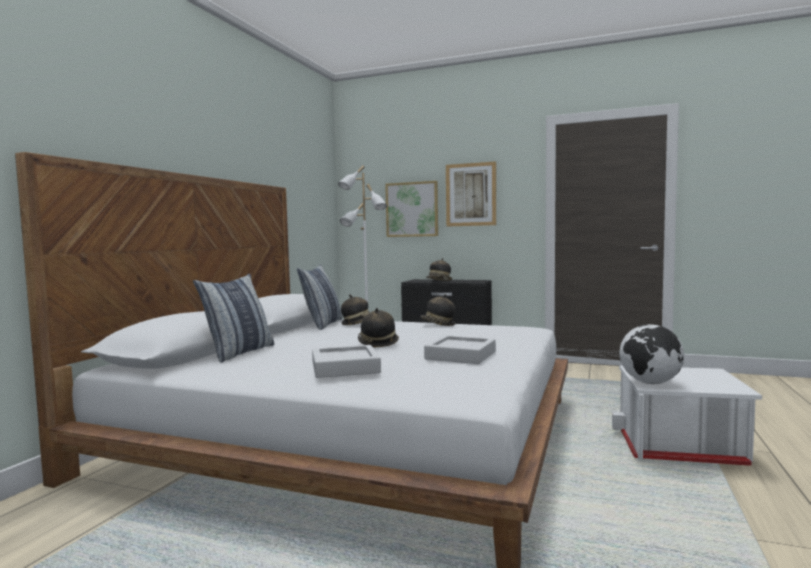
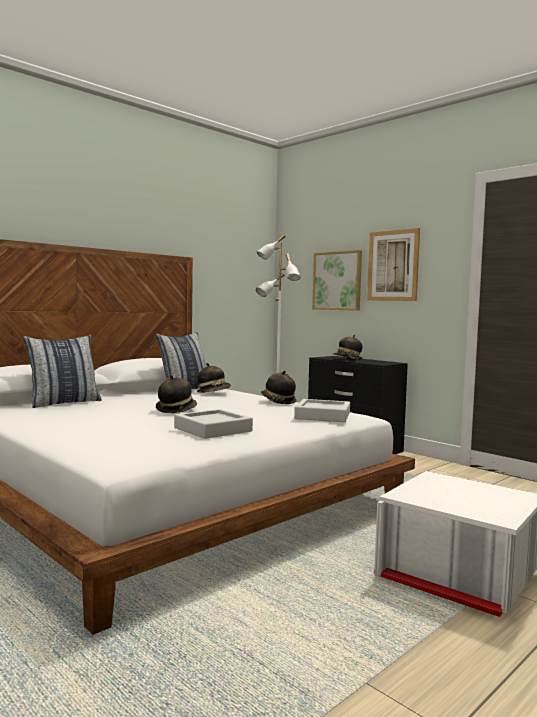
camera: 25 degrees right, 0 degrees up
grey tray [312,345,381,378] -> grey tray moved to [294,399,350,422]
globe [619,324,684,384] -> none

